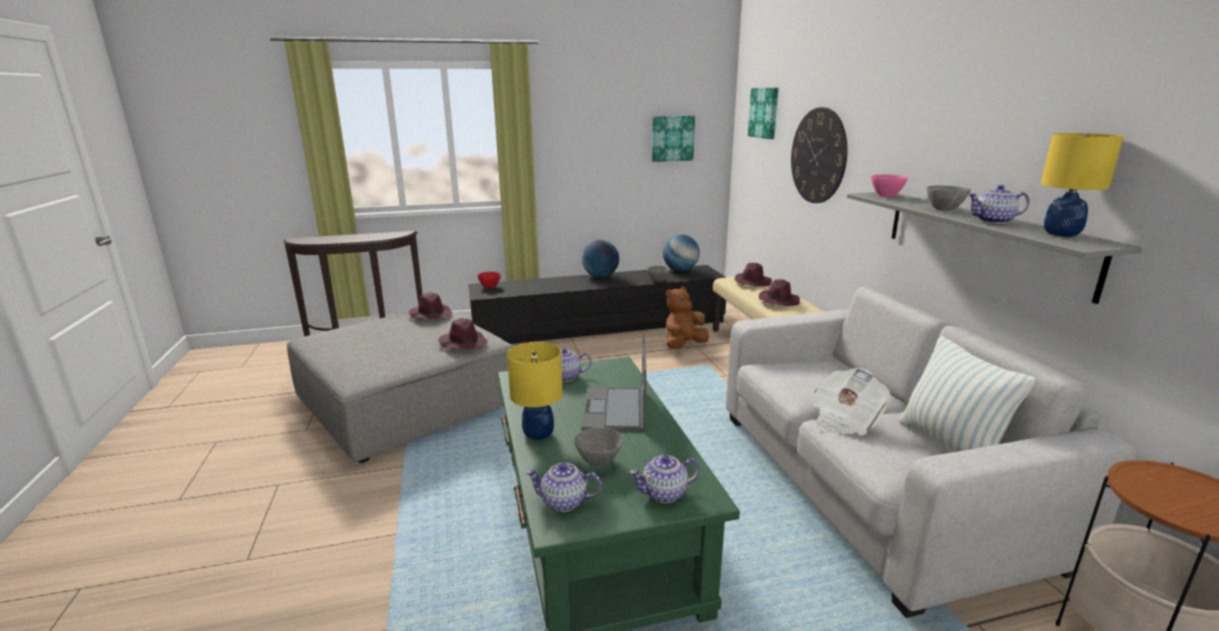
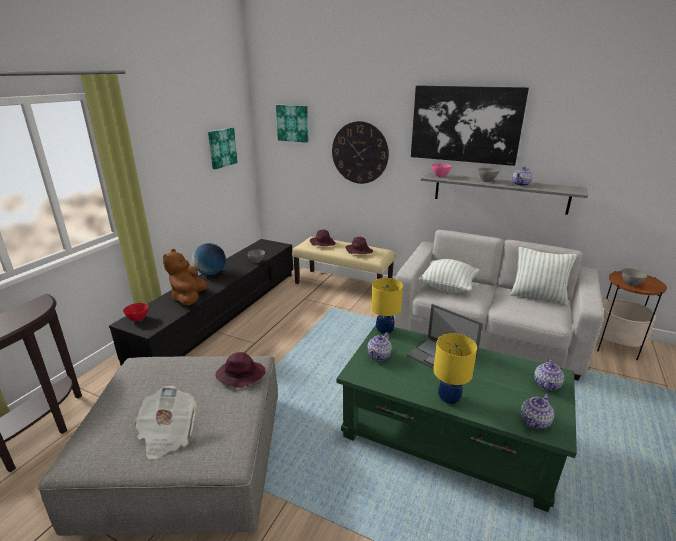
camera: 50 degrees left, 5 degrees up
purple hat [409,292,452,319] -> none
grey bowl [574,427,623,467] -> grey bowl moved to [621,268,648,286]
globe [663,235,700,271] -> none
brown plush toy [666,287,709,349] -> brown plush toy moved to [163,249,207,305]
newspaper [813,368,891,435] -> newspaper moved to [135,386,197,460]
yellow table lamp [1041,133,1124,237] -> yellow table lamp moved to [371,278,403,334]
none -> picture [411,85,529,166]
none -> pillow [418,259,479,293]

